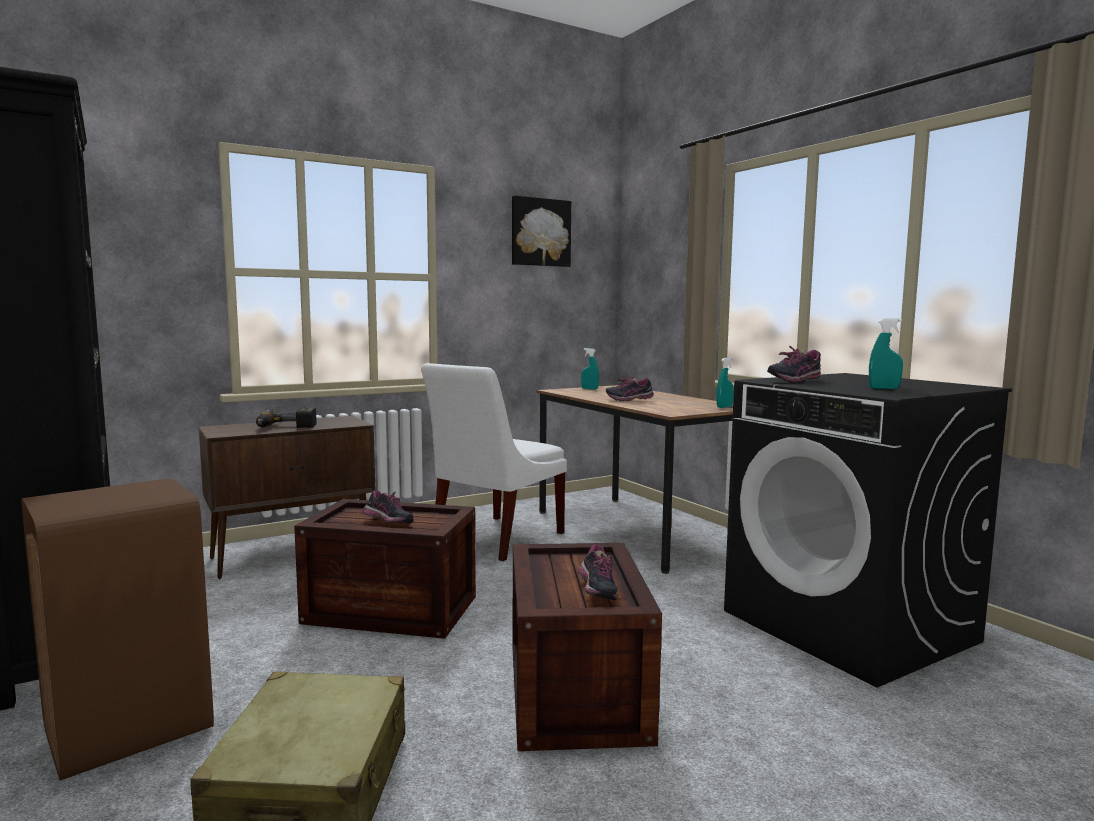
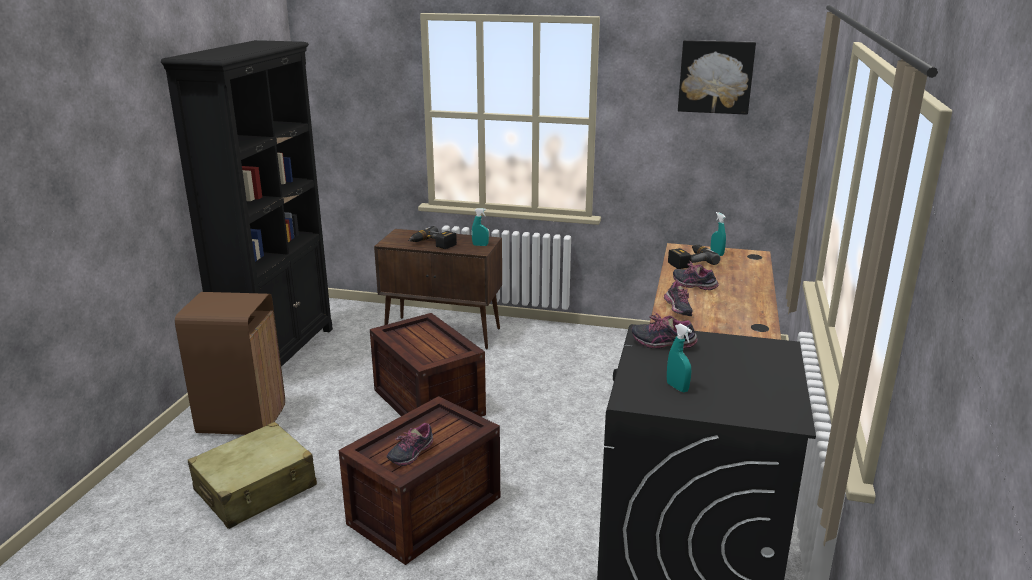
camera: 45 degrees right, 15 degrees up
shoe [362,490,414,524] -> shoe moved to [664,282,693,316]
white chair [421,363,567,561] -> none
turquoise spray bottle [717,357,734,408] -> turquoise spray bottle moved to [472,208,489,246]
none -> power drill [668,245,721,269]

